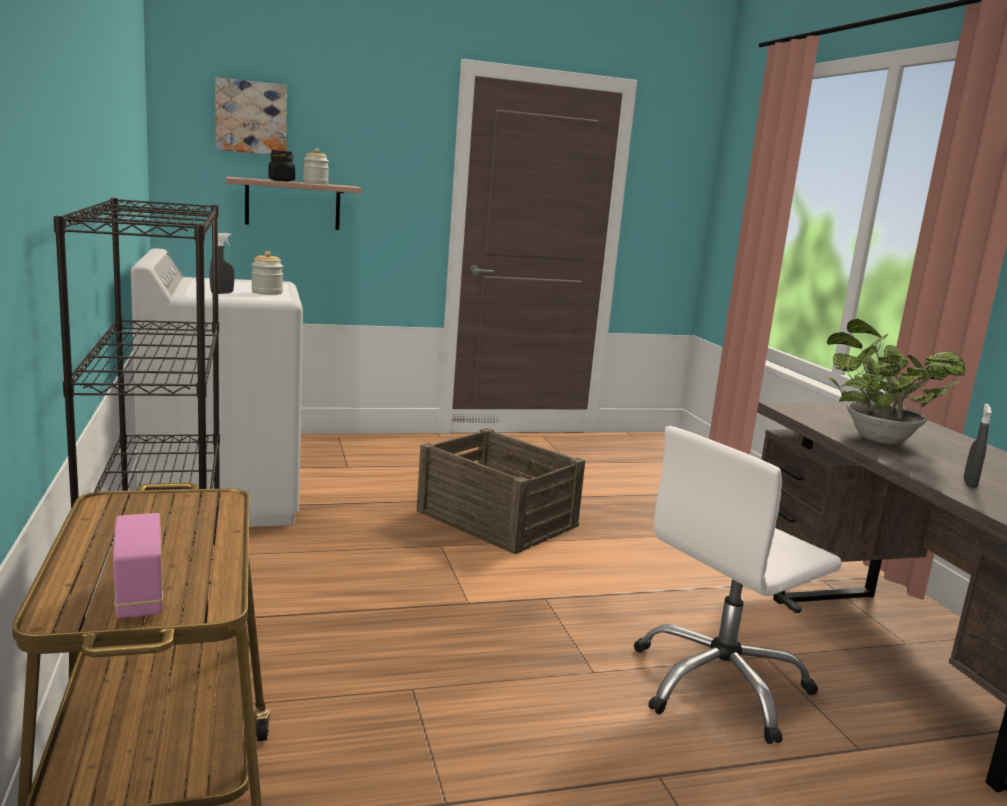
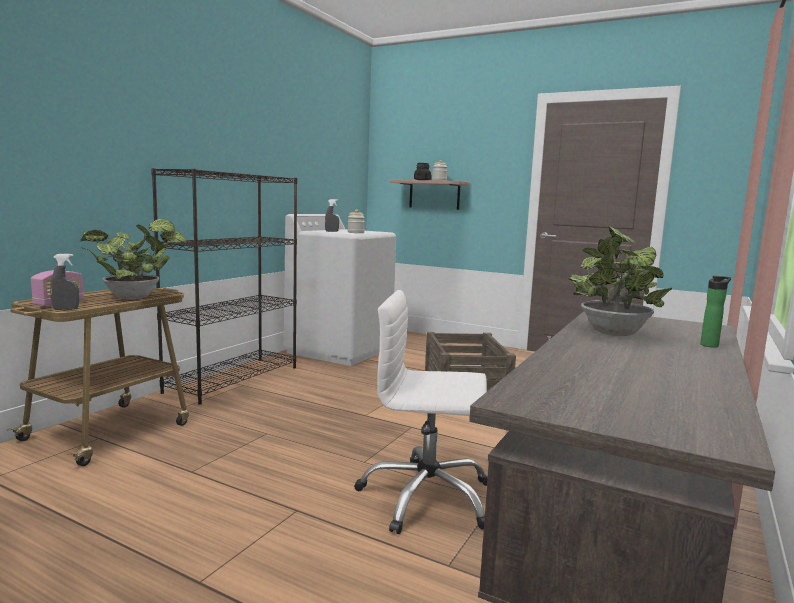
camera: 45 degrees right, 5 degrees down
picture [215,77,287,154] -> none
grey spray bottle [963,404,992,488] -> grey spray bottle moved to [50,254,79,310]
none -> potted plant [80,218,187,300]
none -> bottle [700,276,731,348]

